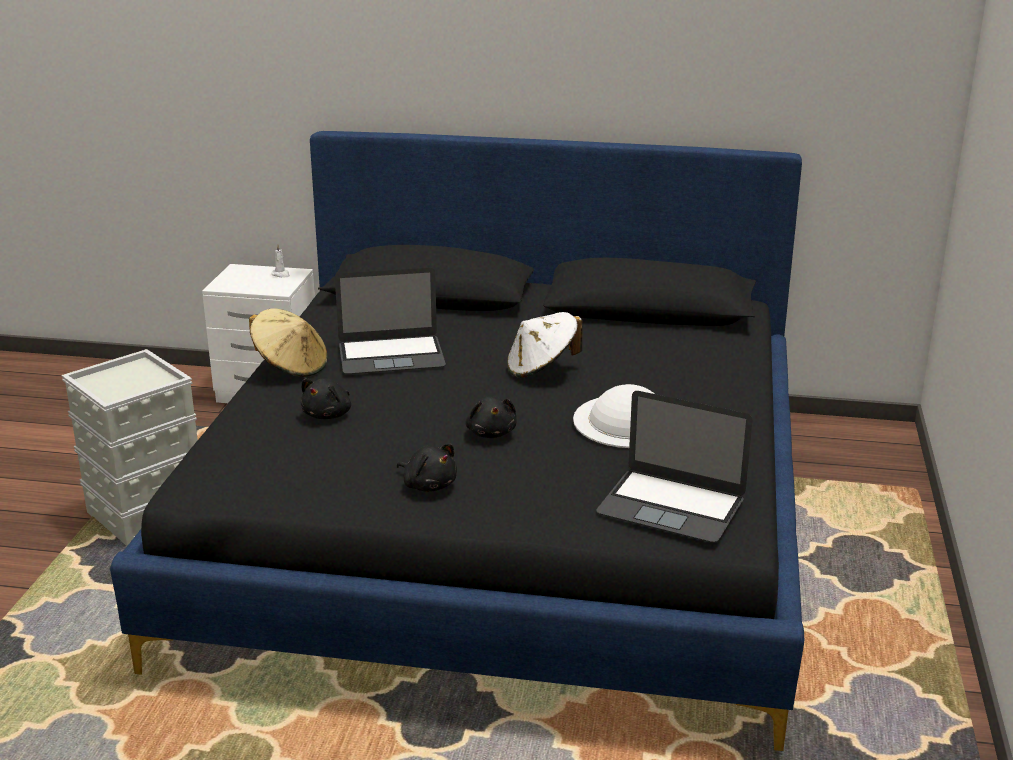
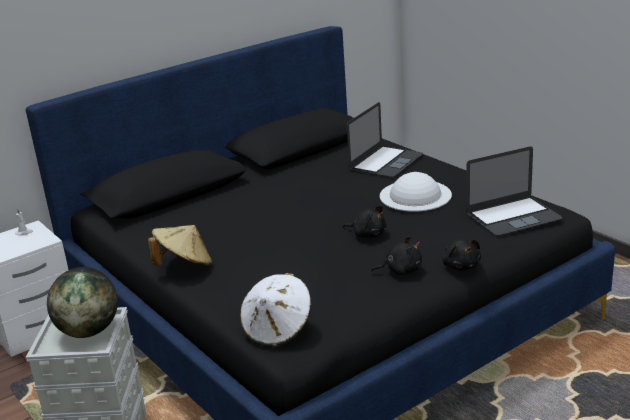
camera: 45 degrees left, 0 degrees up
black plush toy [301,378,351,419] -> black plush toy moved to [442,239,481,270]
laptop [335,268,446,375] -> laptop moved to [347,102,423,177]
white hat [507,312,582,378] -> white hat moved to [240,273,311,347]
none -> globe [47,267,118,338]

